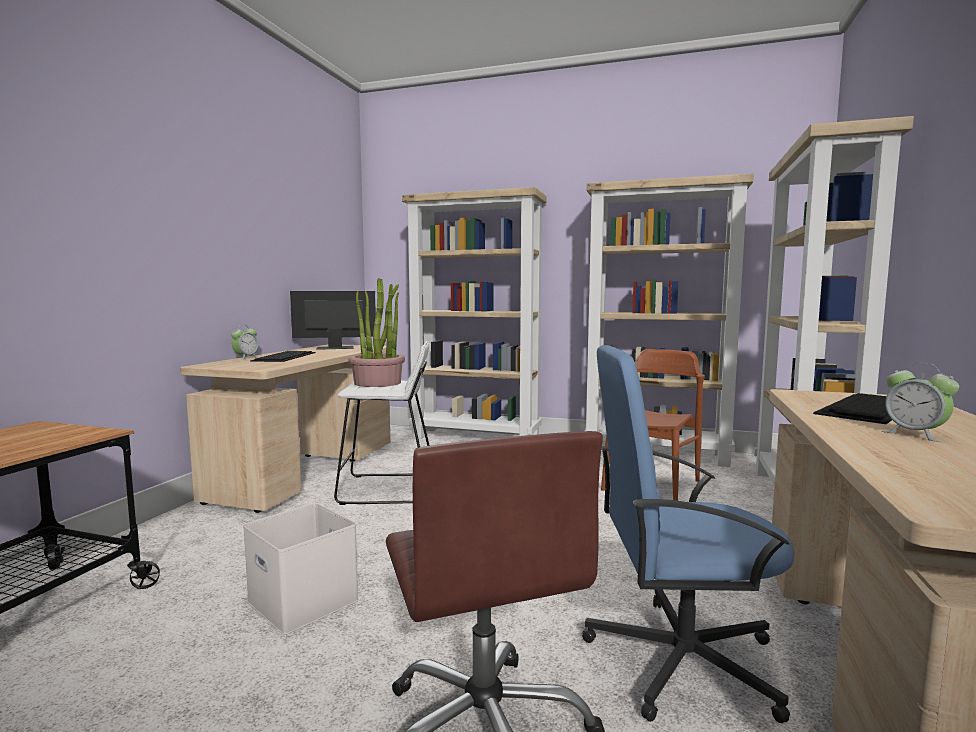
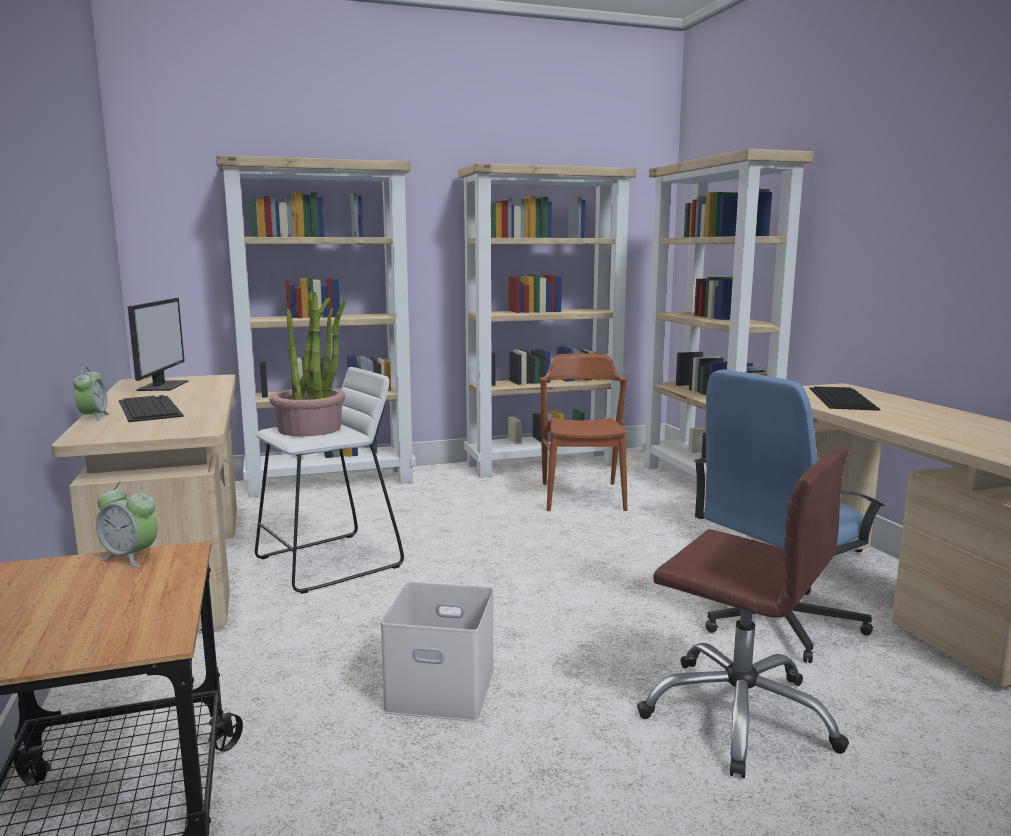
camera: 35 degrees left, 5 degrees up
monitor [290,291,376,350] -> monitor turned 135 degrees clockwise [128,298,189,391]
alarm clock [882,363,959,442] -> alarm clock moved to [96,481,158,567]

